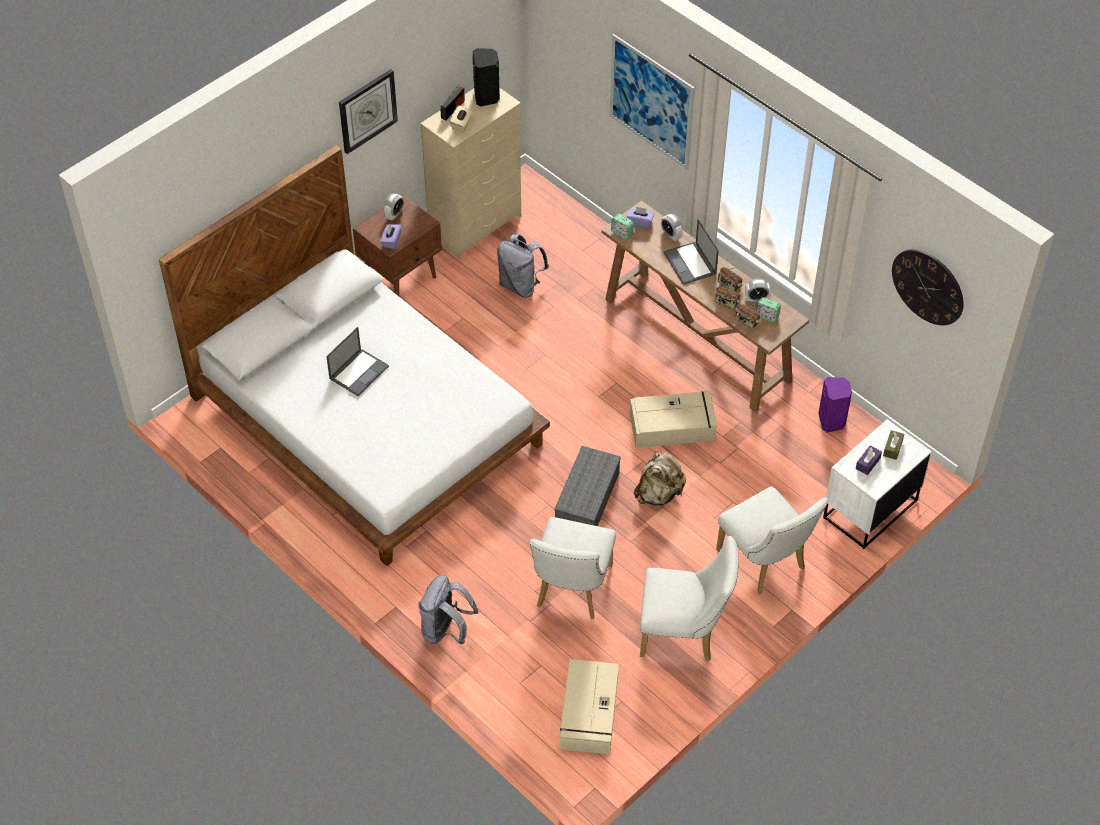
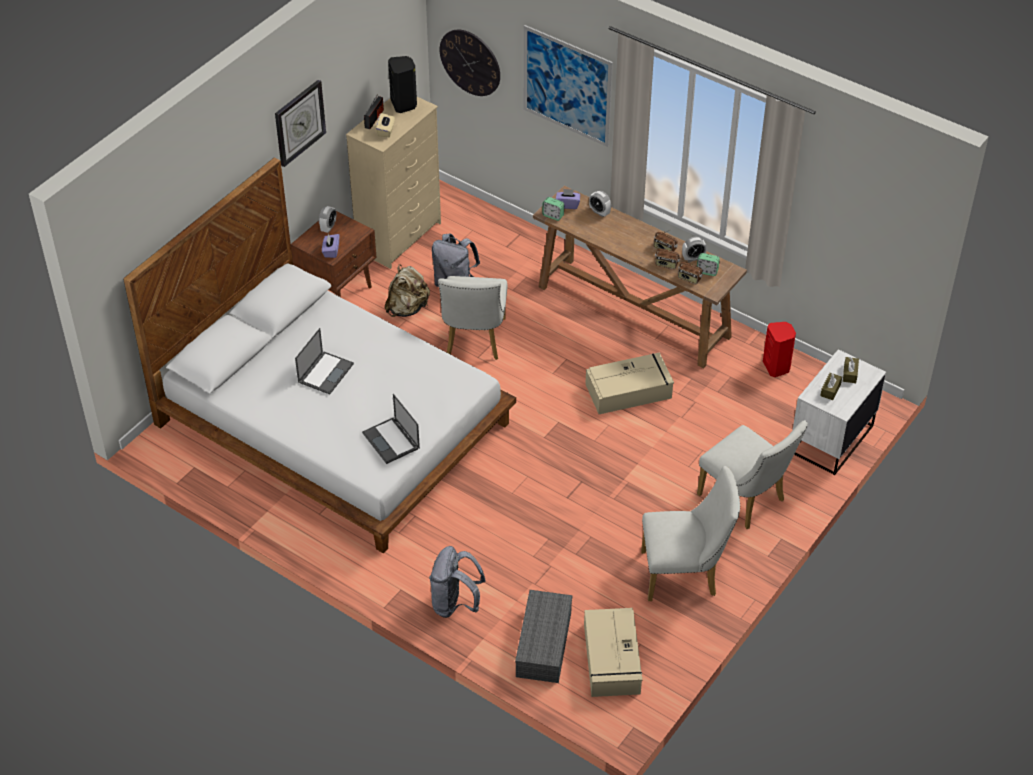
camera: 10 degrees left, 5 degrees down
white chair [529,517,616,619] -> white chair moved to [438,276,507,360]
grey storage box [555,446,621,526] -> grey storage box moved to [515,590,573,683]
beige backpack [634,451,686,505] -> beige backpack moved to [385,264,430,317]
laptop [664,219,719,285] -> laptop moved to [362,394,420,464]
purple speaker [819,377,852,432] -> red speaker [763,322,796,377]
purple tissue box [856,445,882,475] -> brown tissue box [820,373,842,400]
wall clock [892,249,964,325] -> wall clock moved to [440,30,500,96]

